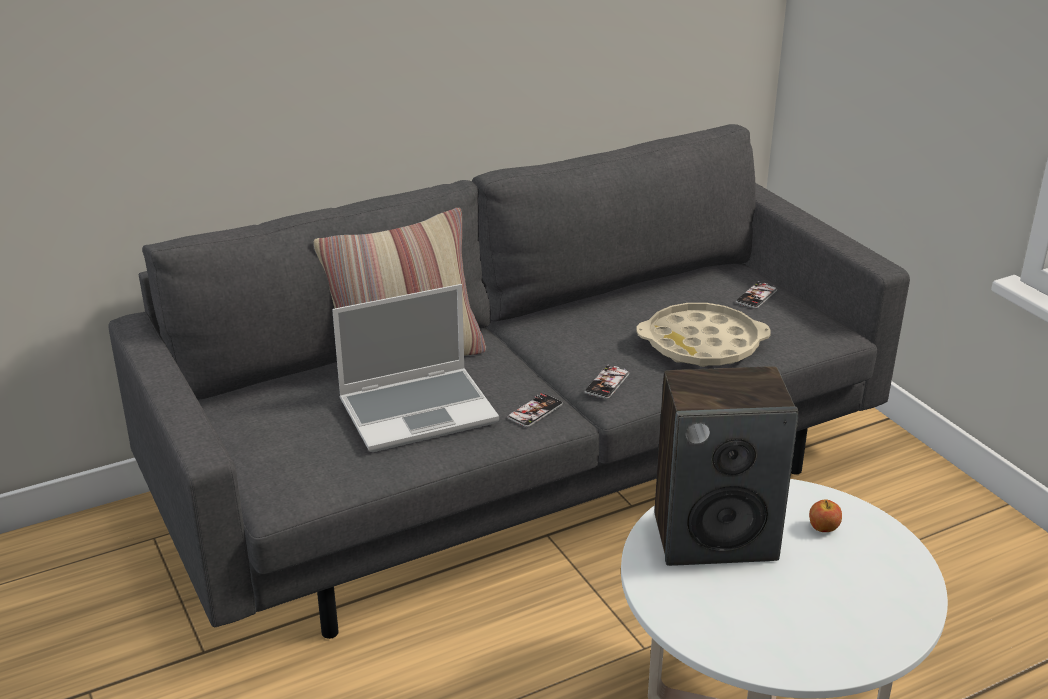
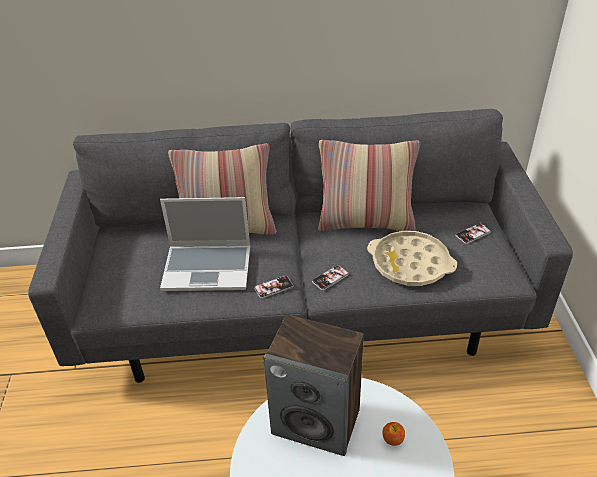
camera: 25 degrees right, 10 degrees up
none -> pillow [318,140,420,231]

